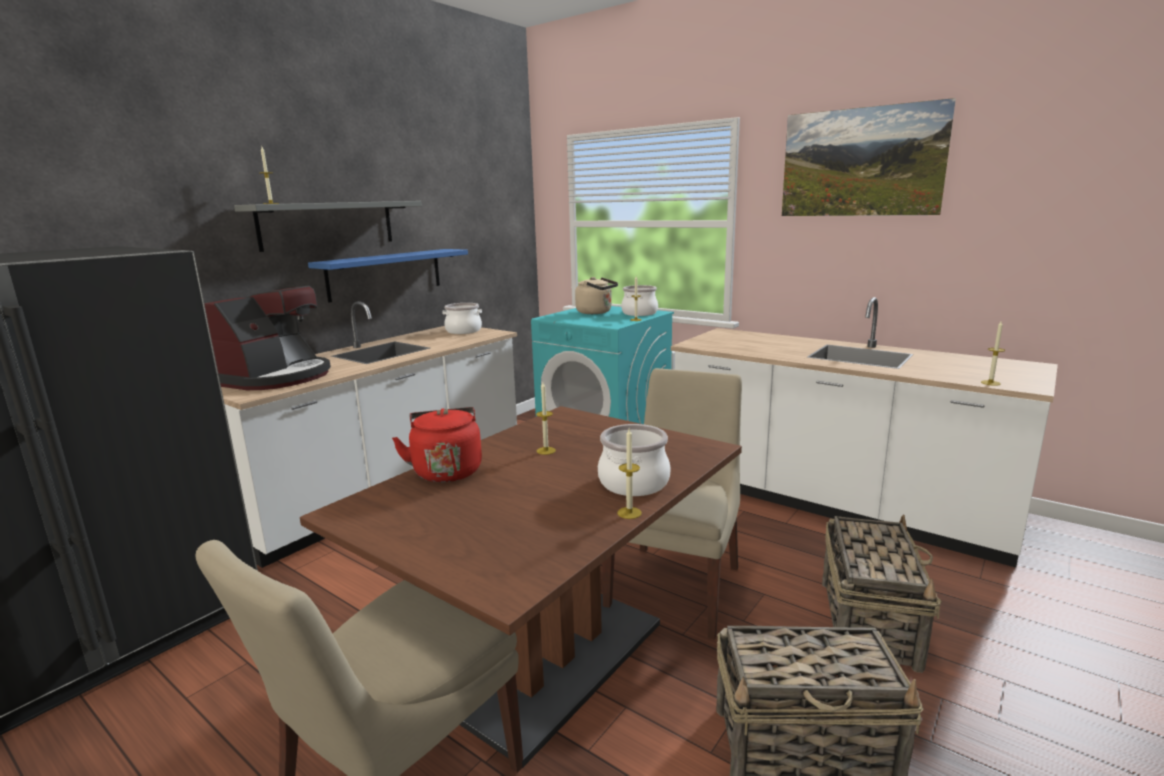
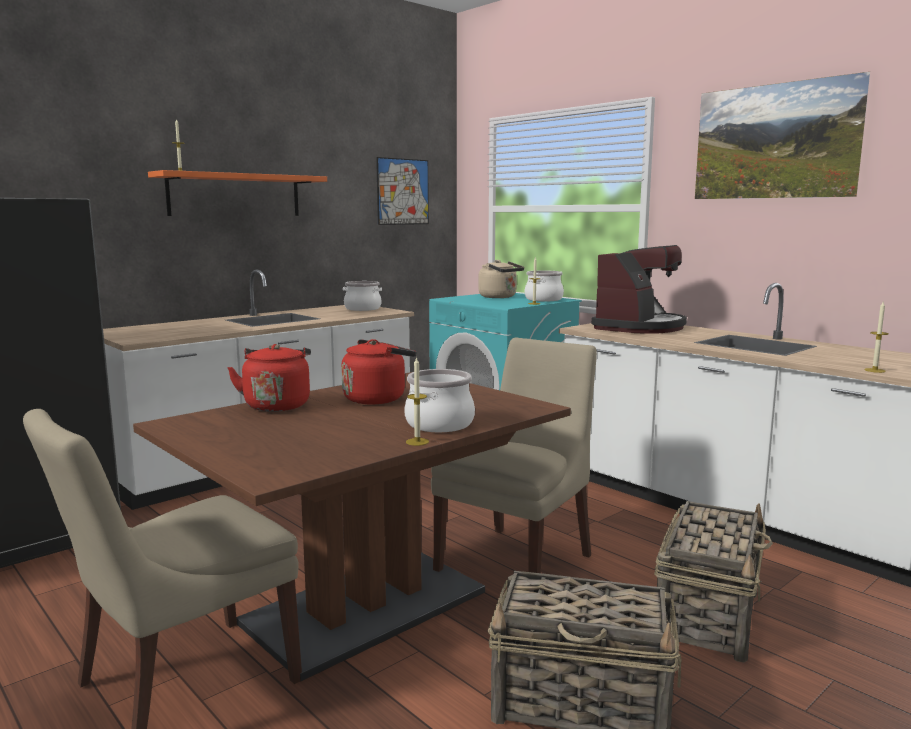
camera: 10 degrees right, 5 degrees down
coffee machine [204,286,331,390] -> coffee machine moved to [592,245,687,334]
grey shelf [234,201,422,252] -> orange shelf [148,170,327,216]
blue shelf [308,249,468,303] -> none
candle [536,383,556,455] -> red kettle [341,339,417,404]
none -> picture [376,157,429,225]

